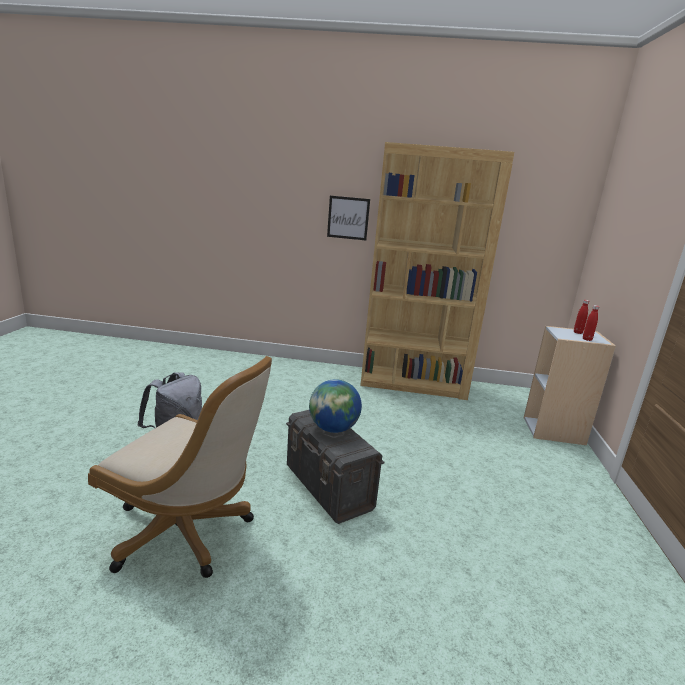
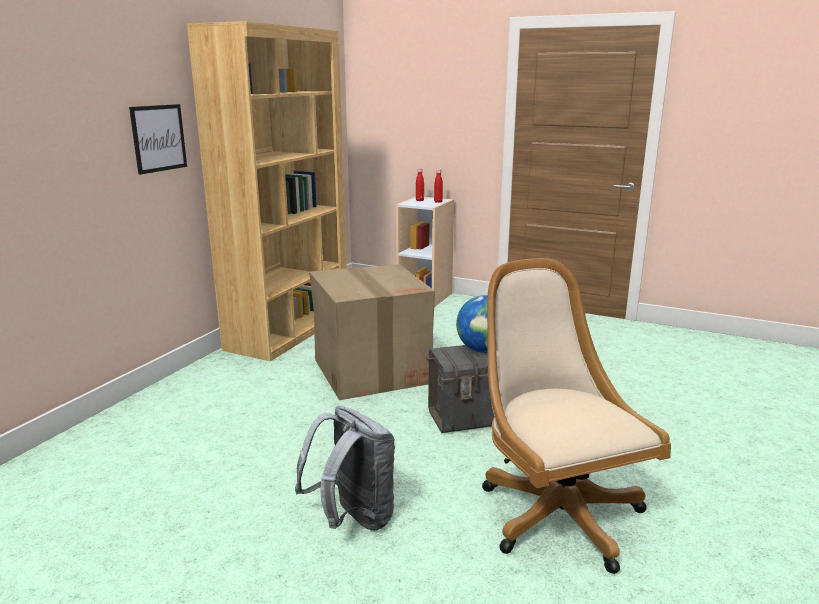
camera: 70 degrees left, 0 degrees up
office chair [88,356,272,578] -> office chair turned 60 degrees counterclockwise [482,258,671,574]
none -> cardboard box [309,264,435,400]

